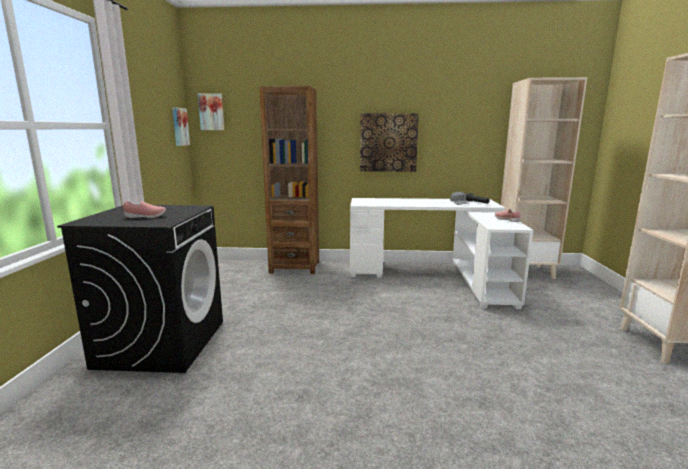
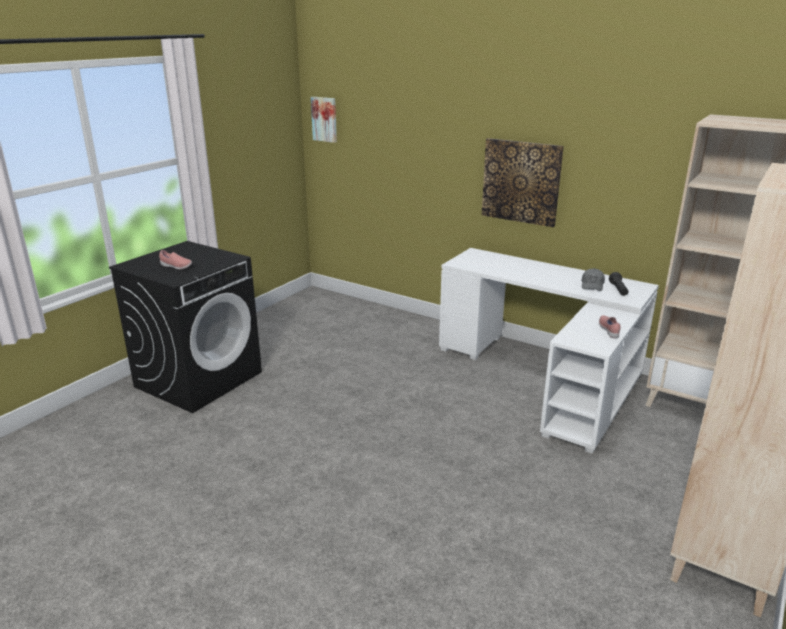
camera: 30 degrees right, 10 degrees up
picture [172,107,190,146] -> none
brown bookcase [259,86,319,274] -> none

